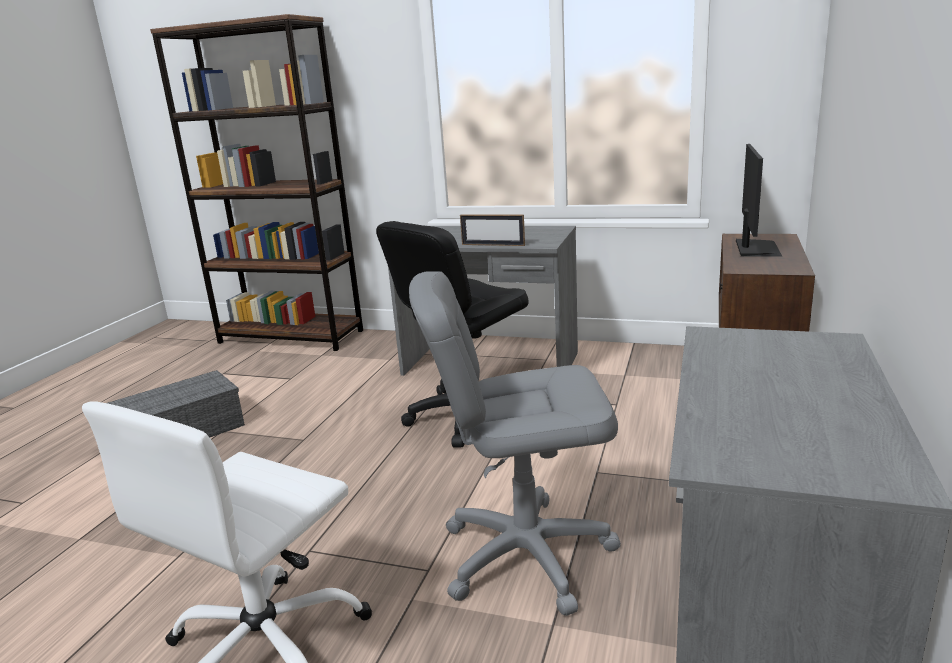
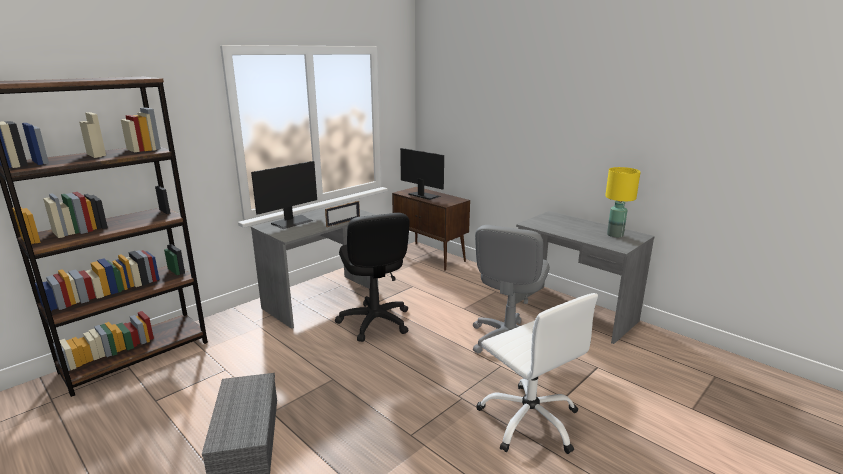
camera: 65 degrees left, 0 degrees up
none -> monitor [251,161,317,229]
none -> yellow table lamp [605,167,641,237]

